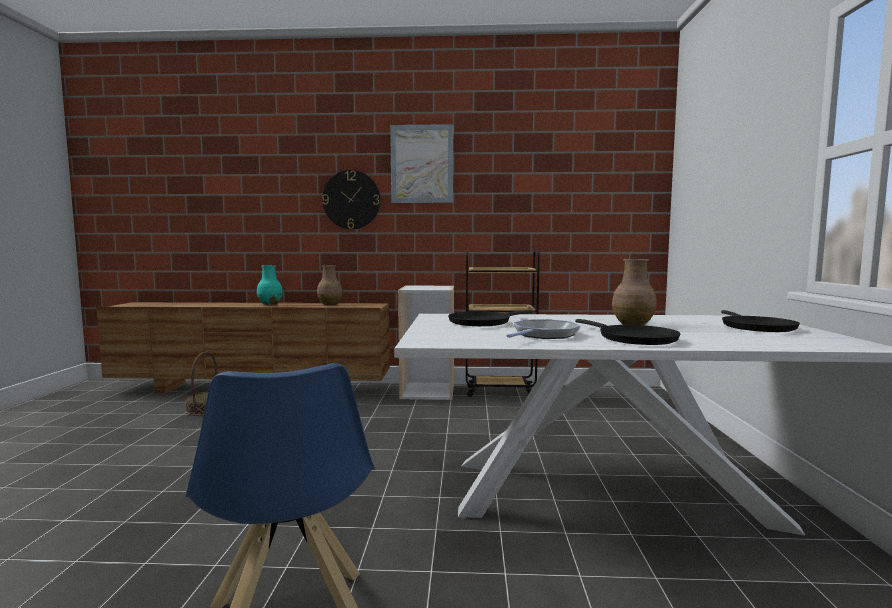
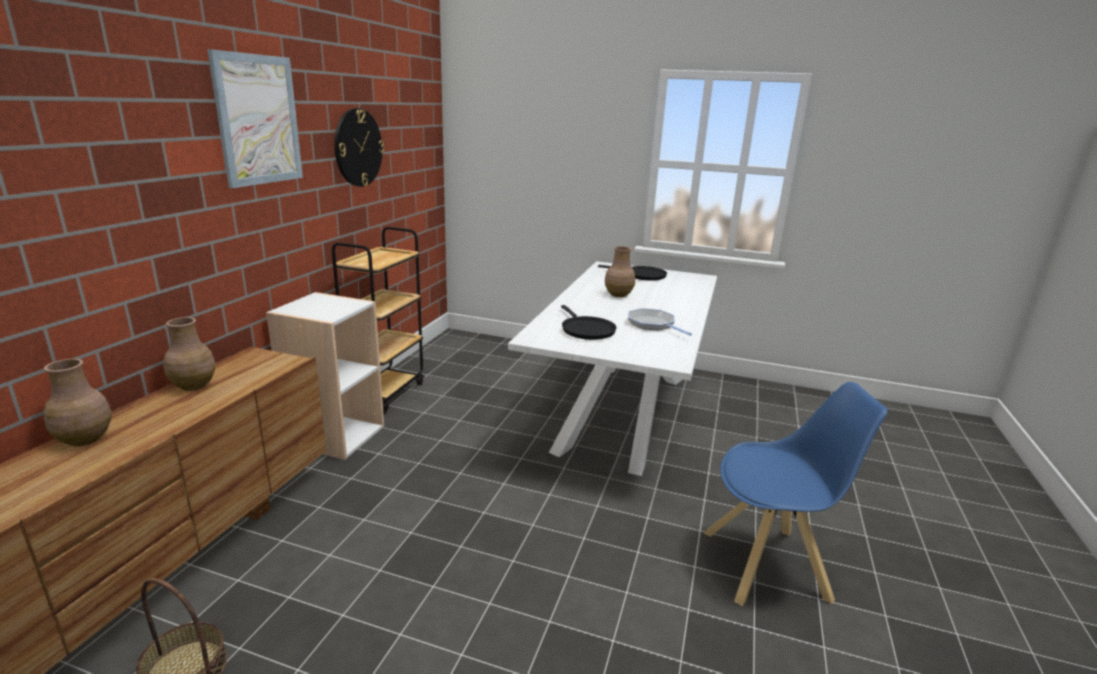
camera: 75 degrees left, 15 degrees up
turquoise vase [257,265,283,305] -> brown vase [44,358,112,446]
wall clock [322,170,381,229] -> wall clock moved to [334,108,384,187]
black frying pan [575,319,681,345] -> none

